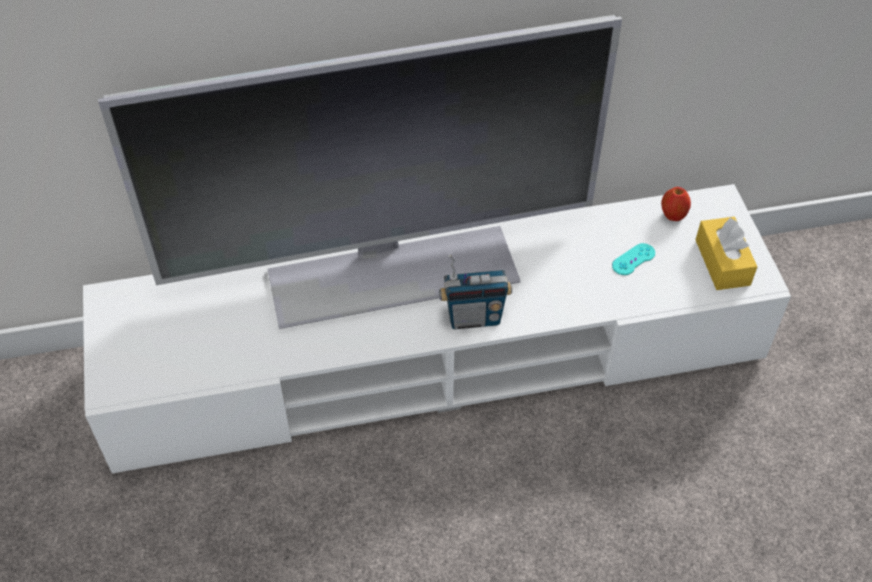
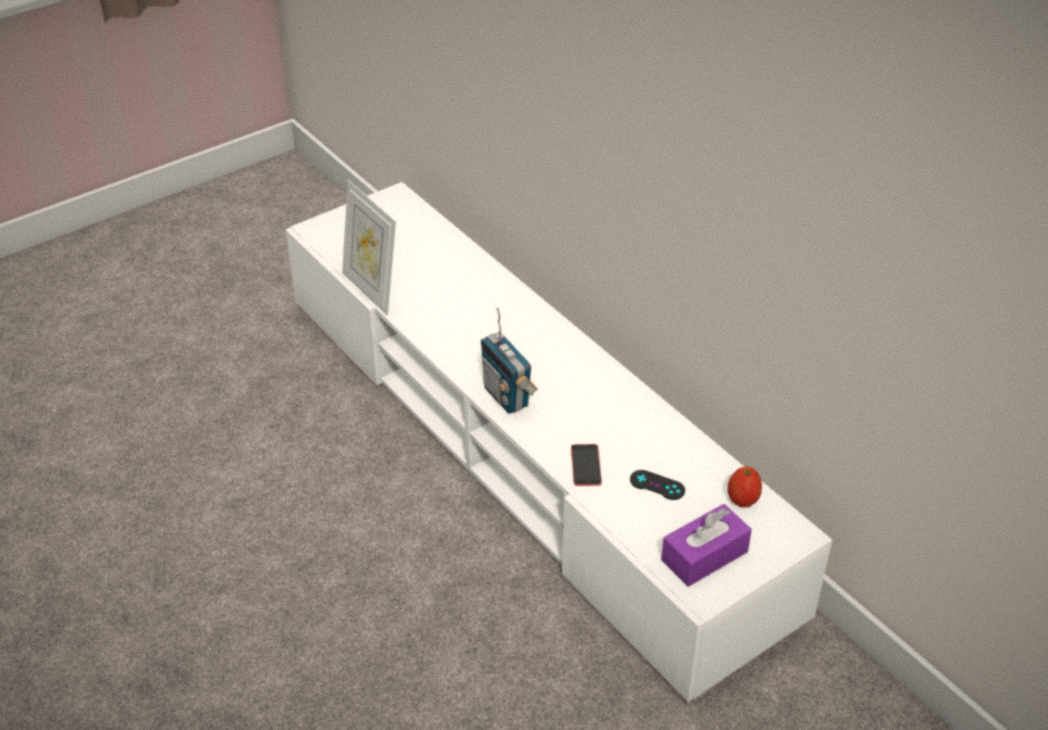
camera: 65 degrees right, 10 degrees down
television [98,15,622,329] -> none
turquoise game controller [612,243,655,275] -> black game controller [630,470,685,500]
yellow tissue box [696,217,757,290] -> purple tissue box [661,504,752,587]
none -> picture frame [342,180,396,315]
none -> phone [571,444,602,486]

